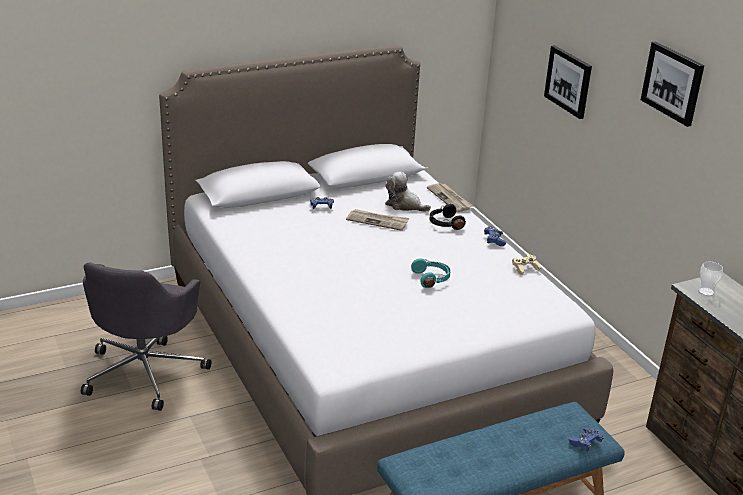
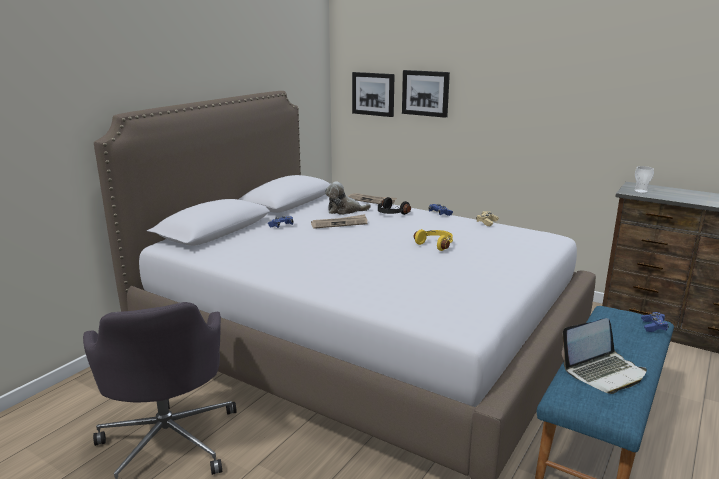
camera: 30 degrees left, 10 degrees down
turquoise headphones [411,258,451,288] -> yellow headphones [414,229,453,251]
picture [641,41,704,127] -> picture moved to [352,72,395,117]
none -> laptop [562,318,647,394]

